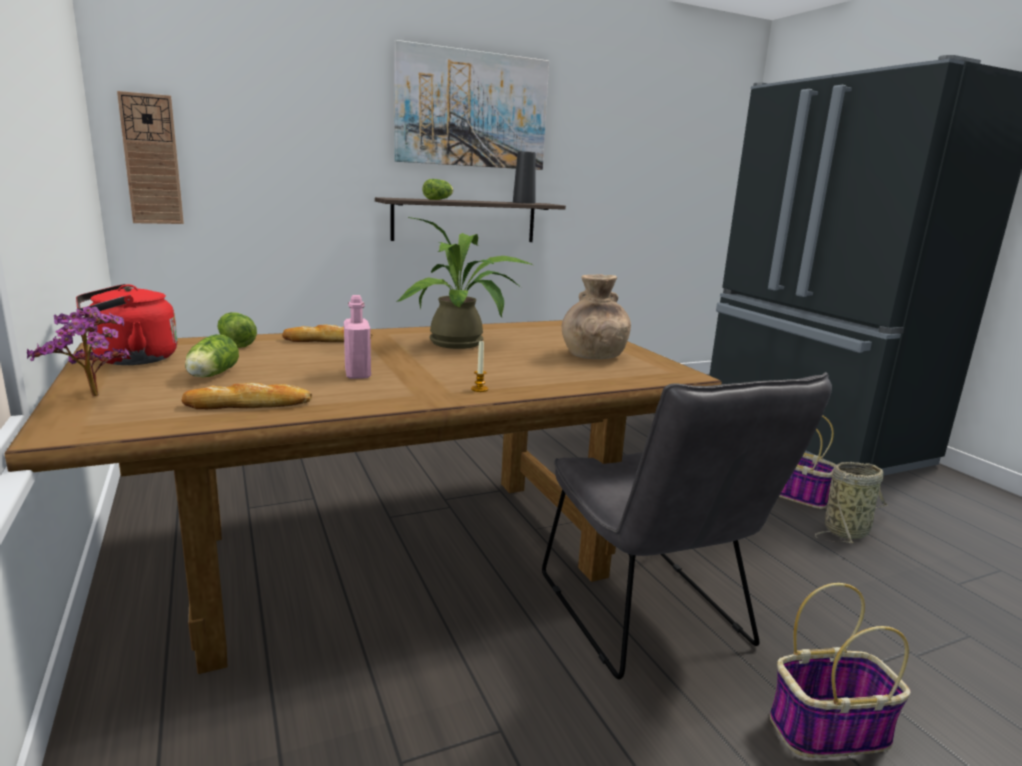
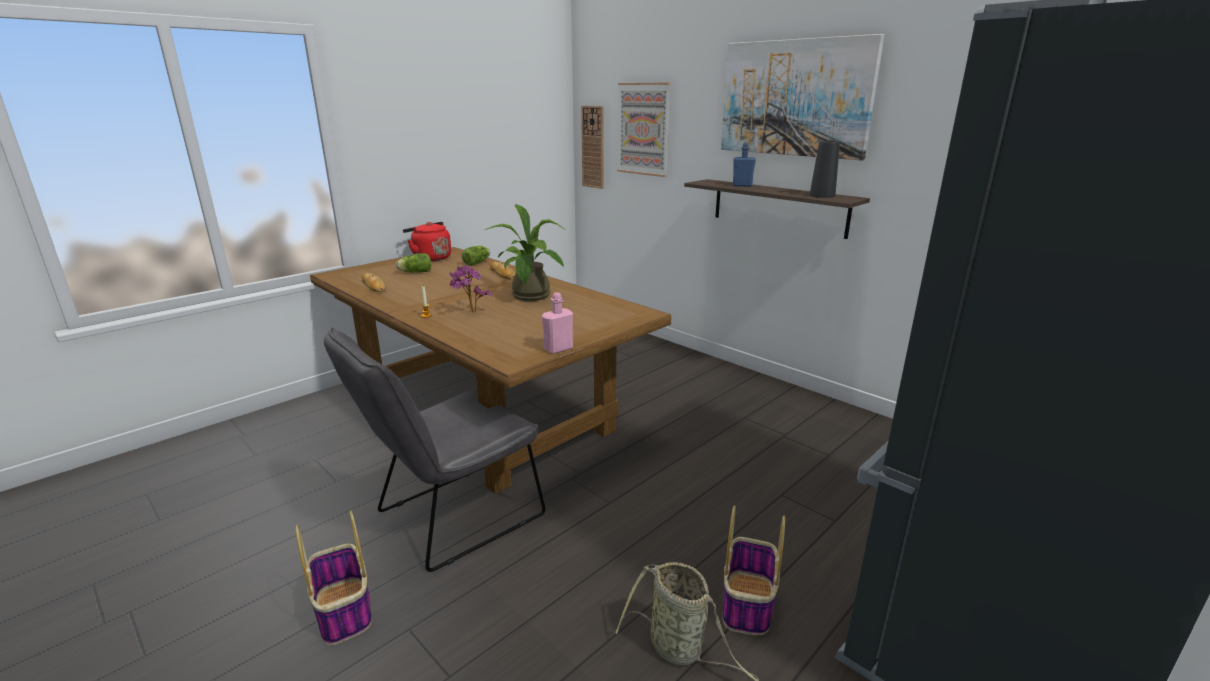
camera: 70 degrees right, 5 degrees up
potted plant [27,306,130,397] -> potted plant moved to [449,265,493,313]
pink bottle [344,295,371,379] -> pink bottle moved to [542,292,573,354]
lettuce [422,179,453,200] -> blue bottle [733,143,756,187]
brown vase [562,274,631,359] -> none
none -> picture [618,82,670,177]

